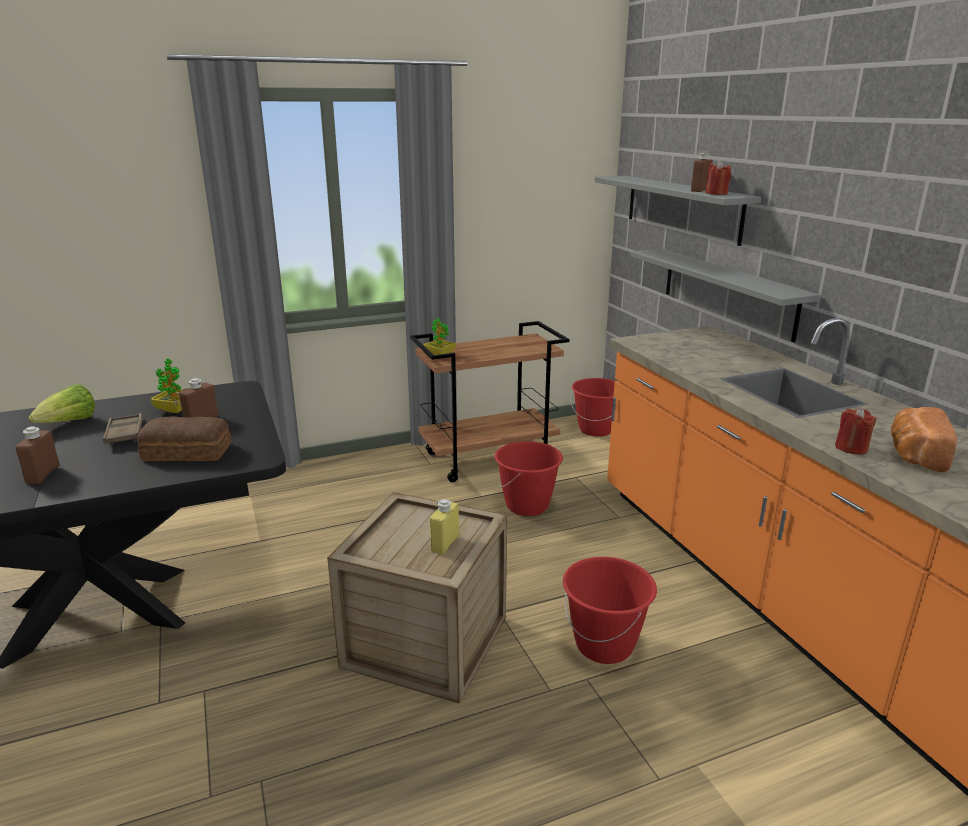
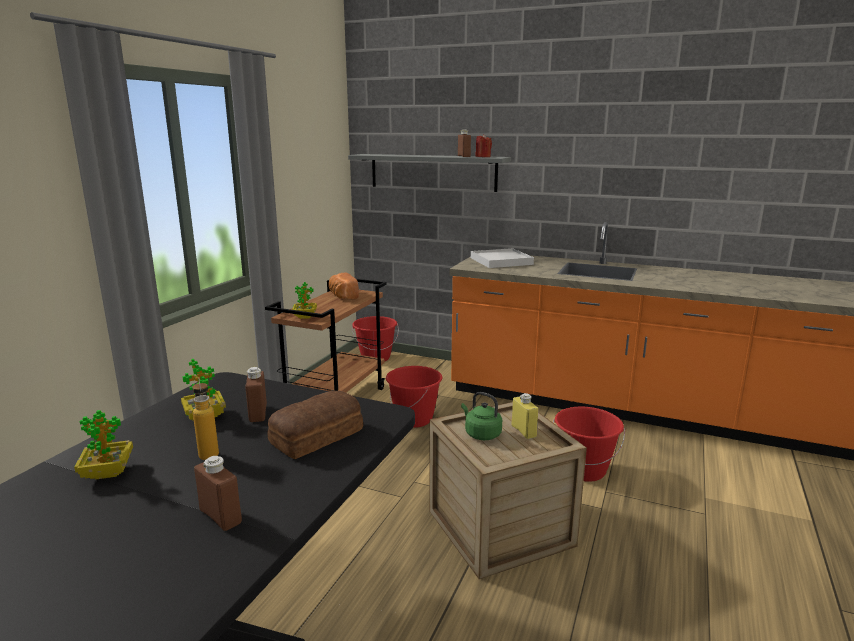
camera: 45 degrees left, 5 degrees down
lettuce [29,384,95,423] -> potted plant [74,410,133,480]
brown tray [103,413,143,445] -> bottle [192,377,219,460]
grey shelf [630,249,820,342] -> none
red candle [835,408,877,455] -> none
bread [891,407,957,472] -> bread moved to [329,272,359,300]
none -> green kettle [461,392,502,440]
none -> white tray [471,248,534,268]

